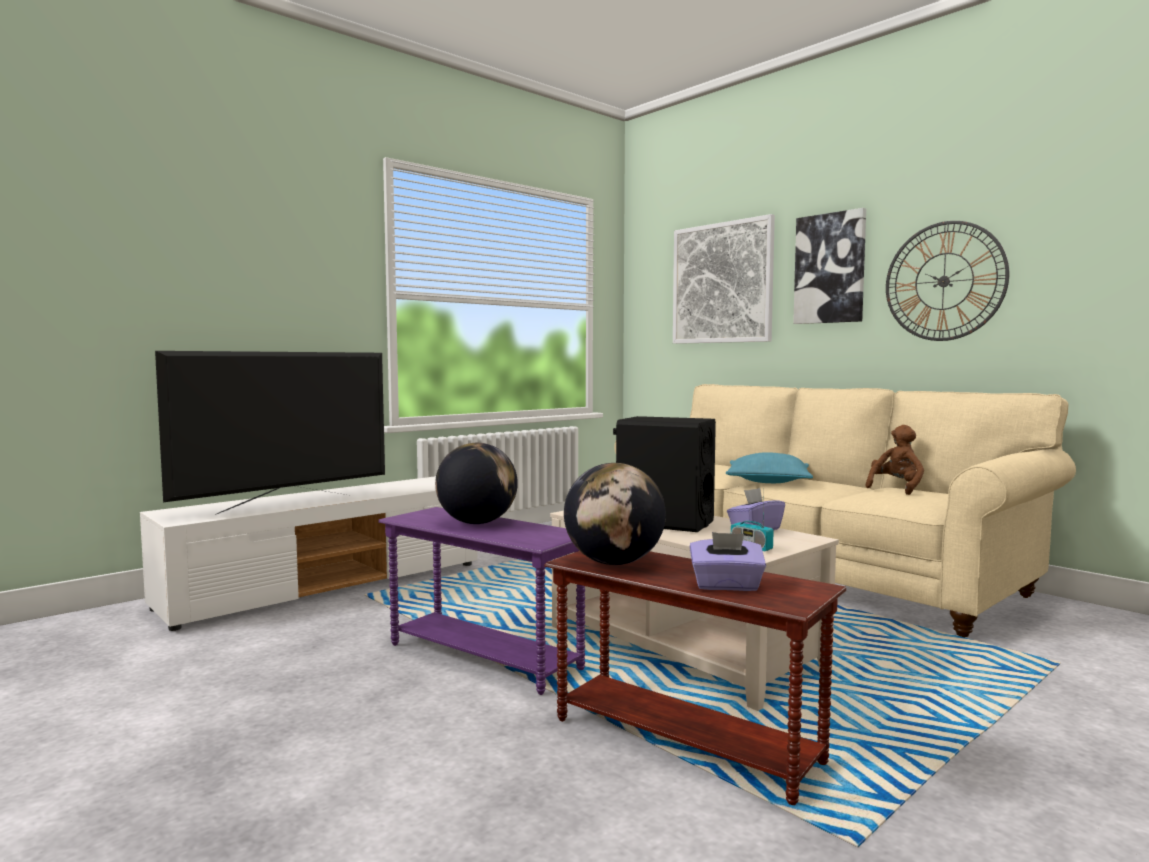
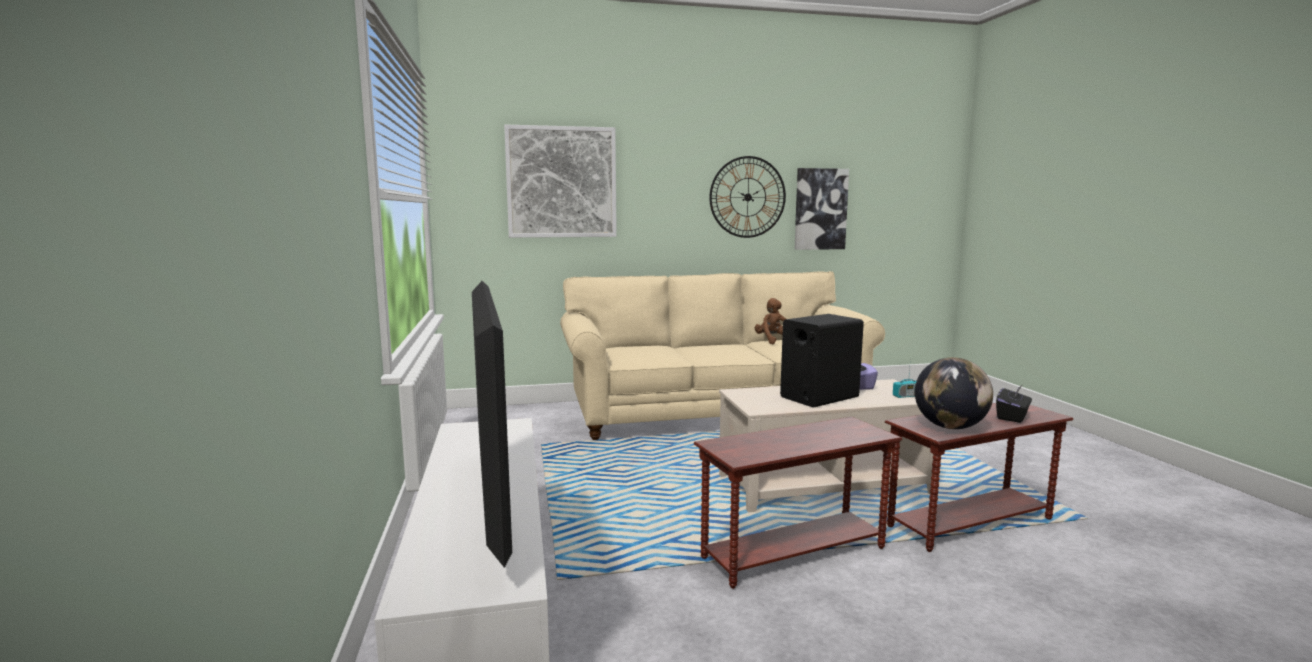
camera: 60 degrees left, 5 degrees up
purple side table [378,507,585,695] -> brown side table [694,417,903,589]
globe [435,443,518,524] -> none
purple tissue box [690,532,766,591] -> black tissue box [996,384,1032,423]
turquoise pillow [726,452,813,483] -> none
picture [793,208,866,324] -> picture moved to [795,168,849,250]

